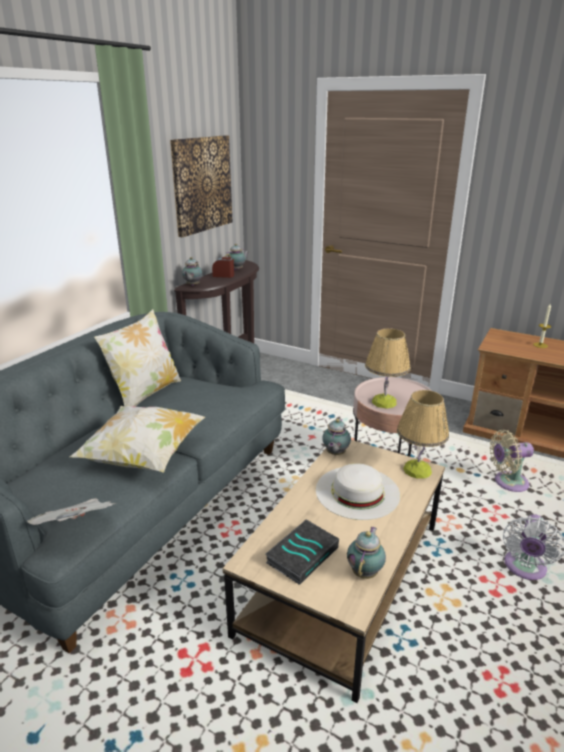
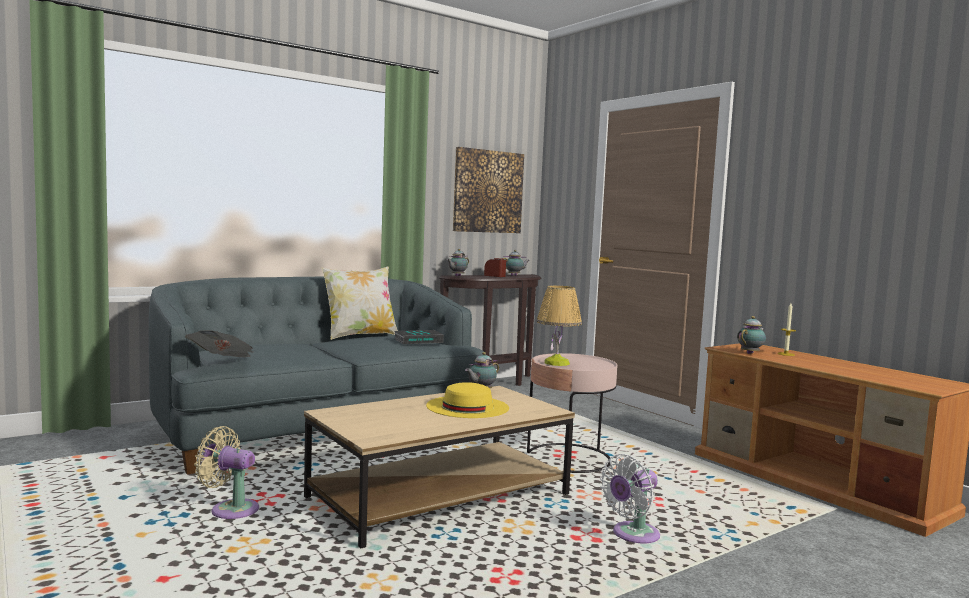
camera: 25 degrees right, 20 degrees down
pillow [70,405,205,473] -> none
book [265,519,339,585] -> book moved to [394,330,444,344]
white hat [316,463,400,520] -> yellow hat [426,382,509,418]
teapot [347,526,386,579] -> teapot moved to [737,316,766,354]
table lamp [397,390,449,479] -> none
beige fan [490,430,534,492] -> beige fan moved to [194,426,259,519]

